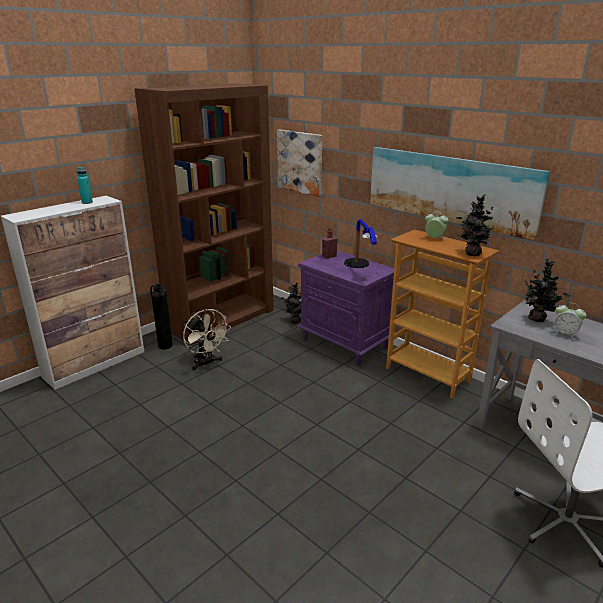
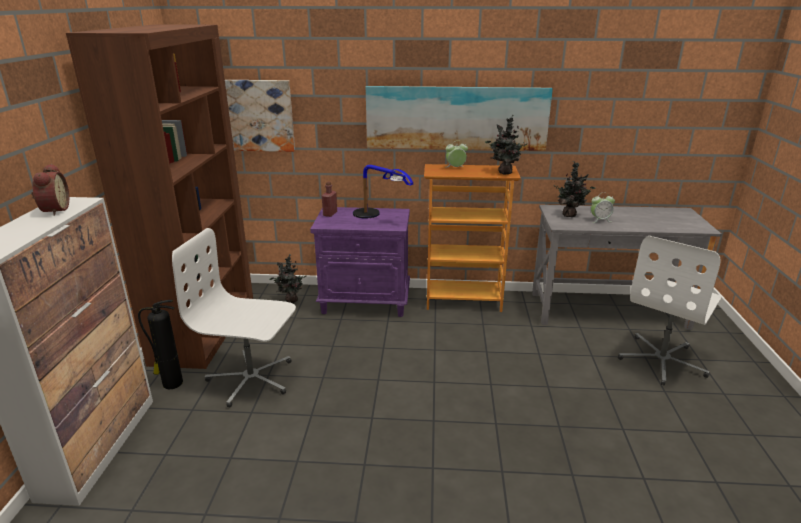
camera: 40 degrees left, 0 degrees up
turquoise bottle [77,167,93,204] -> alarm clock [31,164,69,216]
beige fan [183,309,231,370] -> white office chair [172,228,296,408]

